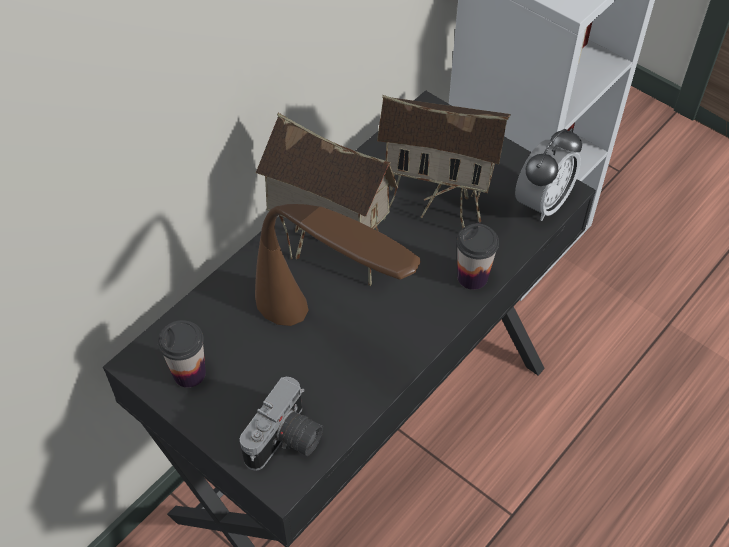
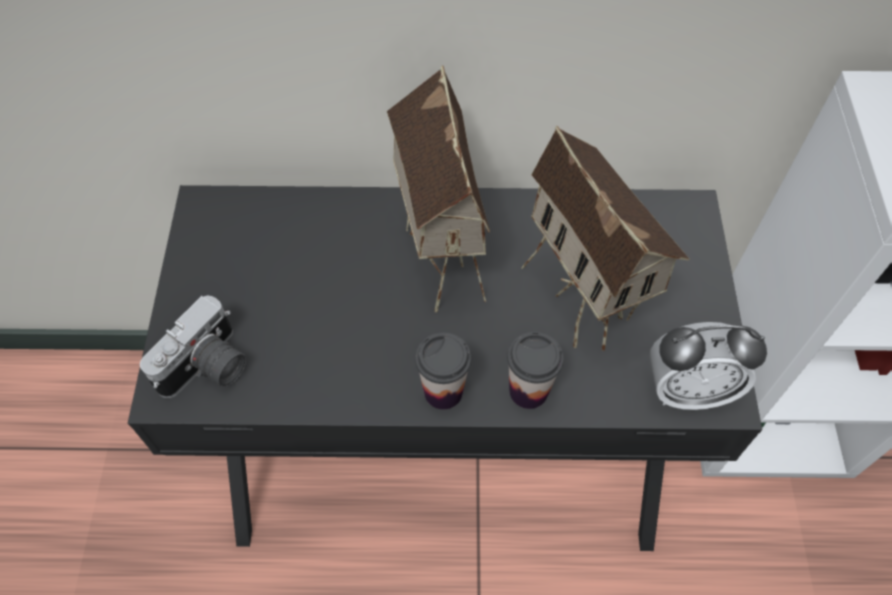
camera: 50 degrees right, 5 degrees up
cup [158,320,206,388] -> cup moved to [415,333,471,409]
camera [240,377,324,471] -> camera turned 45 degrees counterclockwise [140,295,246,398]
brown table lamp [255,204,421,326] -> none

